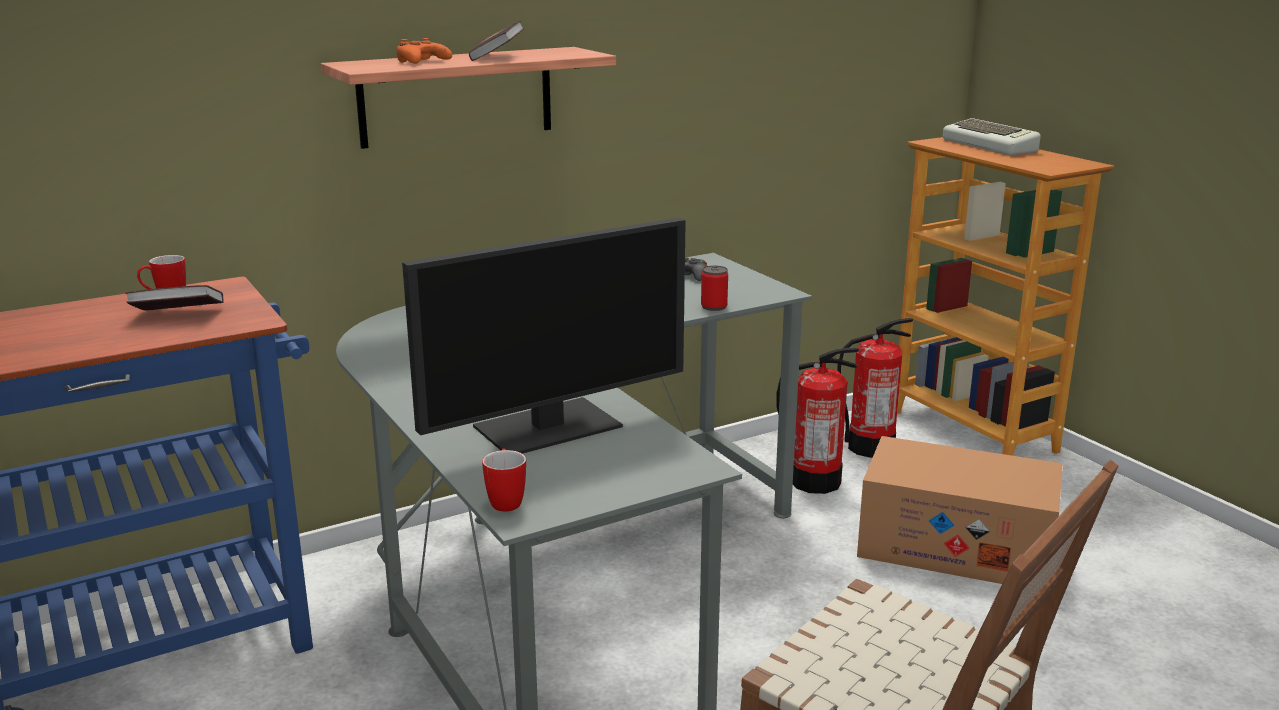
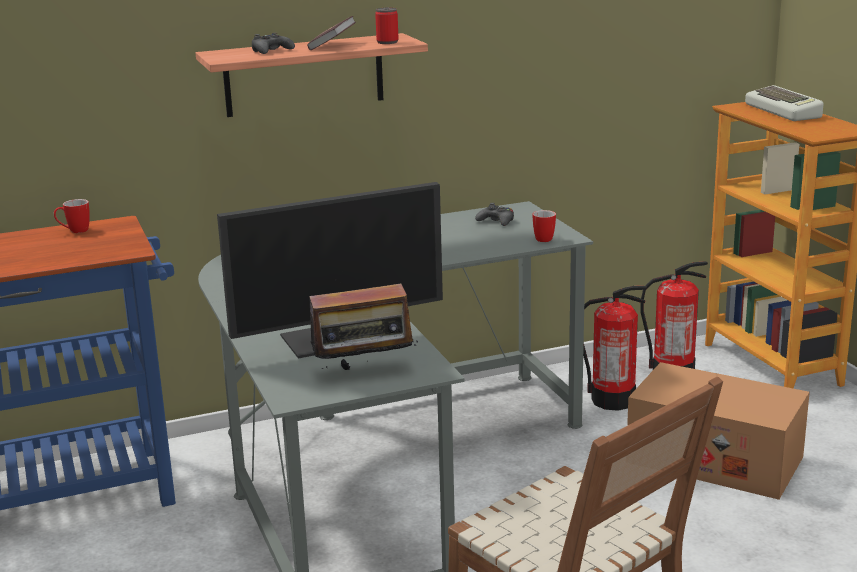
camera: 10 degrees right, 0 degrees up
book [125,285,224,311] -> none
orange game controller [397,38,452,64] -> black game controller [252,33,295,54]
mug [482,448,526,512] -> mug moved to [533,210,556,242]
can [701,266,728,311] -> can moved to [375,7,399,44]
none -> radio [300,284,418,370]

